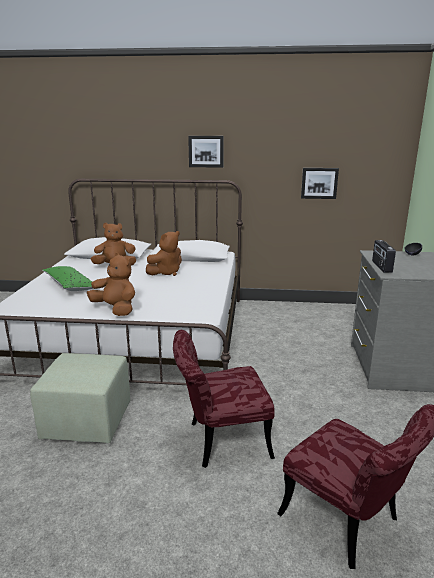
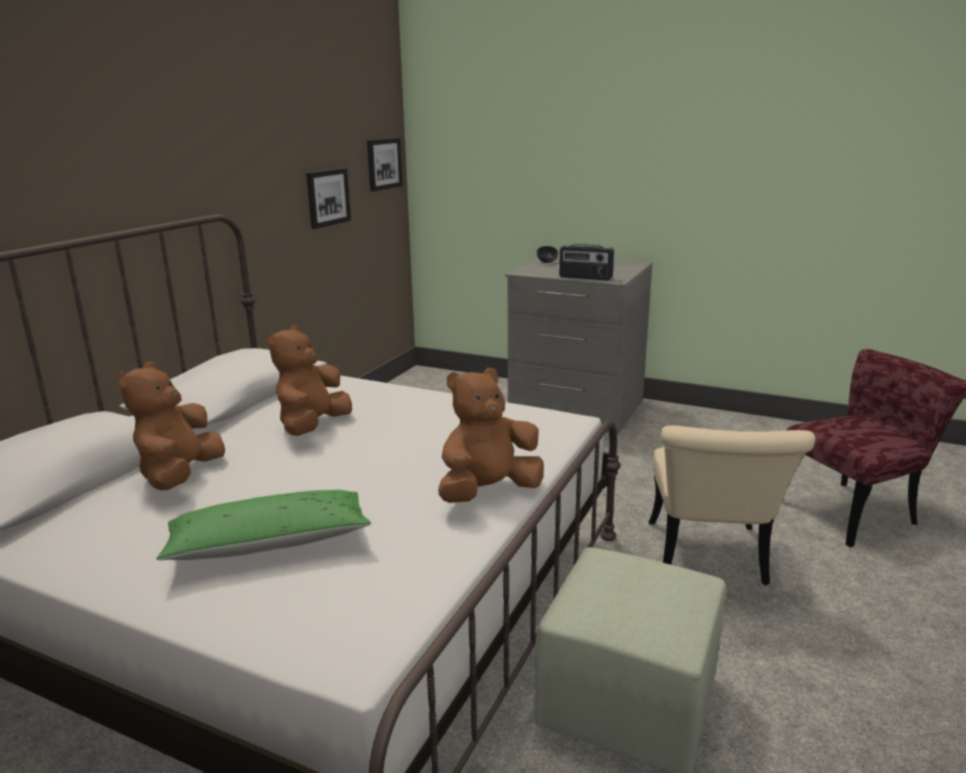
camera: 70 degrees left, 0 degrees up
brown plush toy [146,231,182,276] -> brown plush toy turned 135 degrees counterclockwise [267,325,352,436]
red chair [173,330,275,468] -> beige chair [649,425,816,585]
picture [188,136,224,168] -> picture moved to [367,138,403,192]

